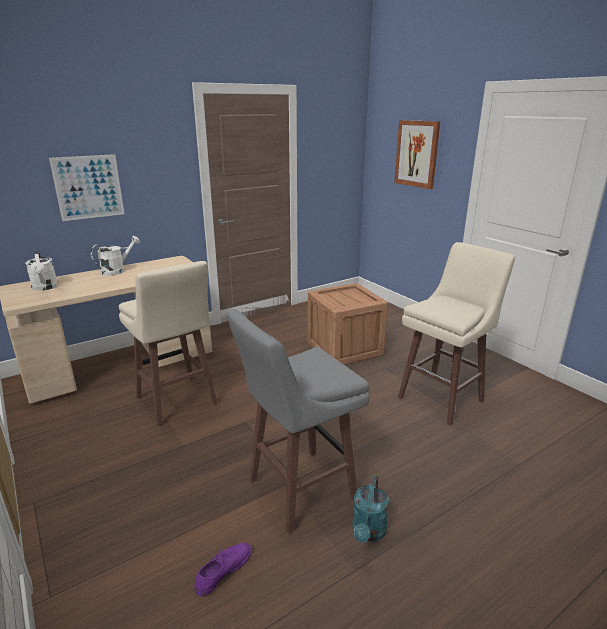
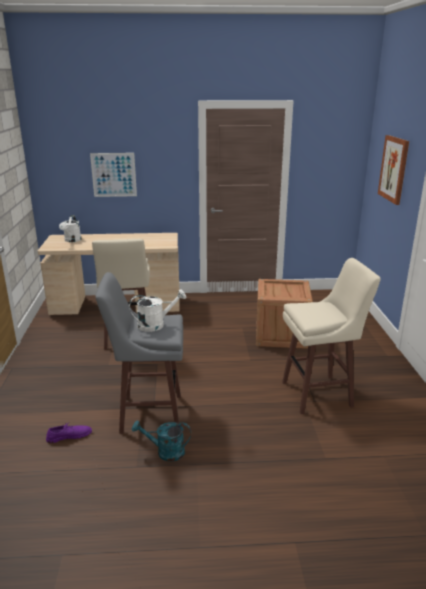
camera: 30 degrees right, 0 degrees up
white watering can [91,236,140,276] -> white watering can moved to [129,289,186,332]
turquoise watering can [352,475,389,542] -> turquoise watering can turned 45 degrees clockwise [132,420,191,462]

